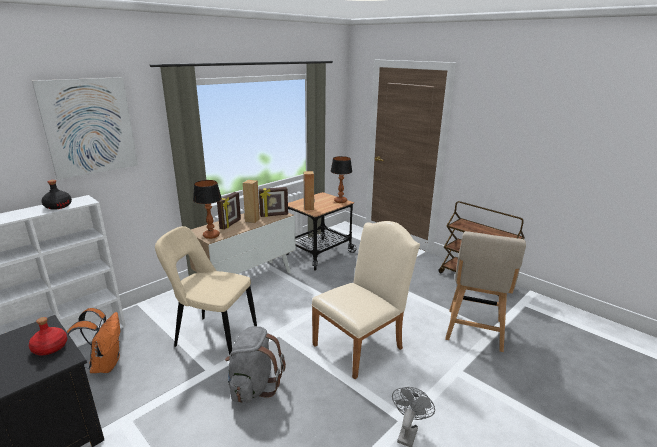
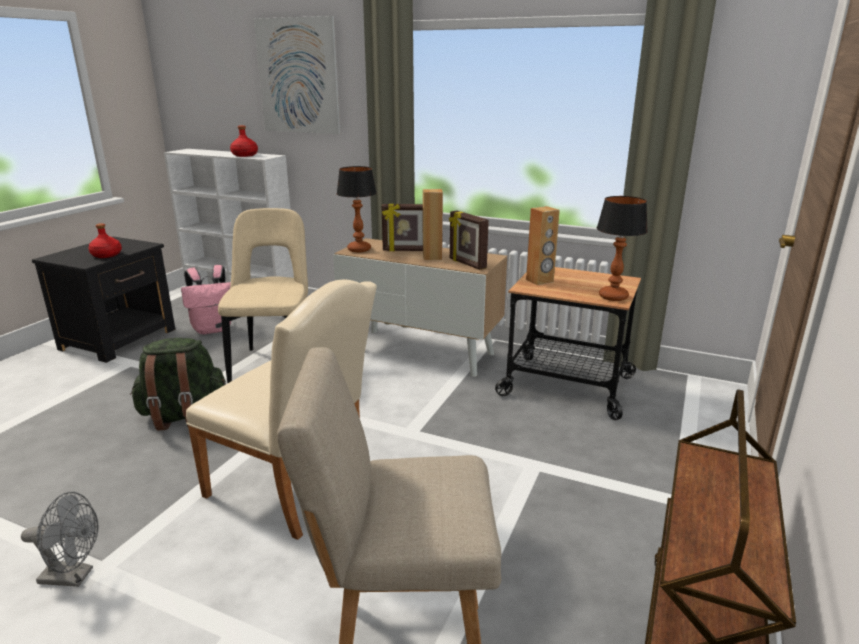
camera: 70 degrees right, 0 degrees up
black bottle [42,180,72,210] -> red bottle [230,125,258,157]
orange backpack [67,308,120,373] -> pink backpack [181,265,231,335]
grey backpack [225,326,286,403] -> green backpack [130,338,226,431]

